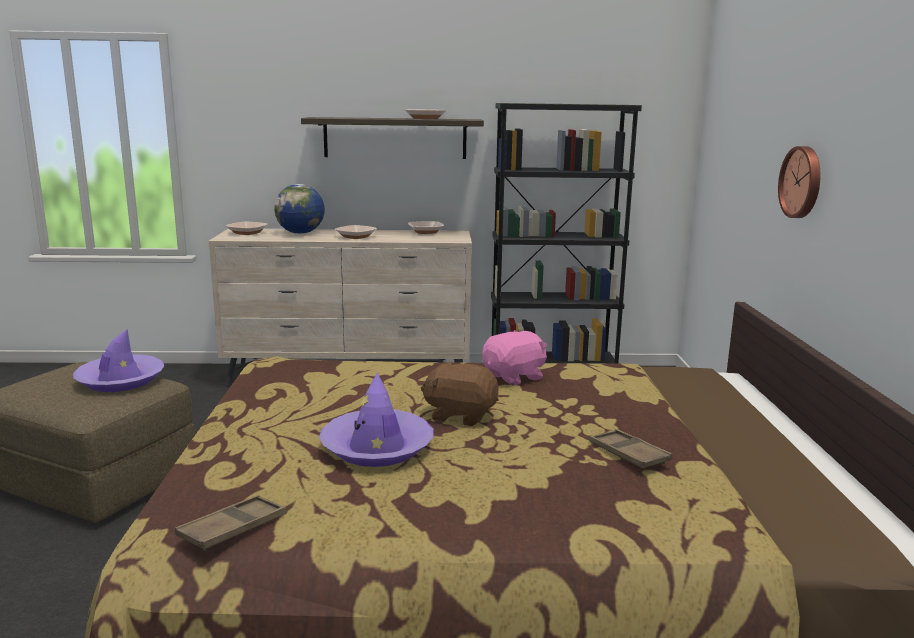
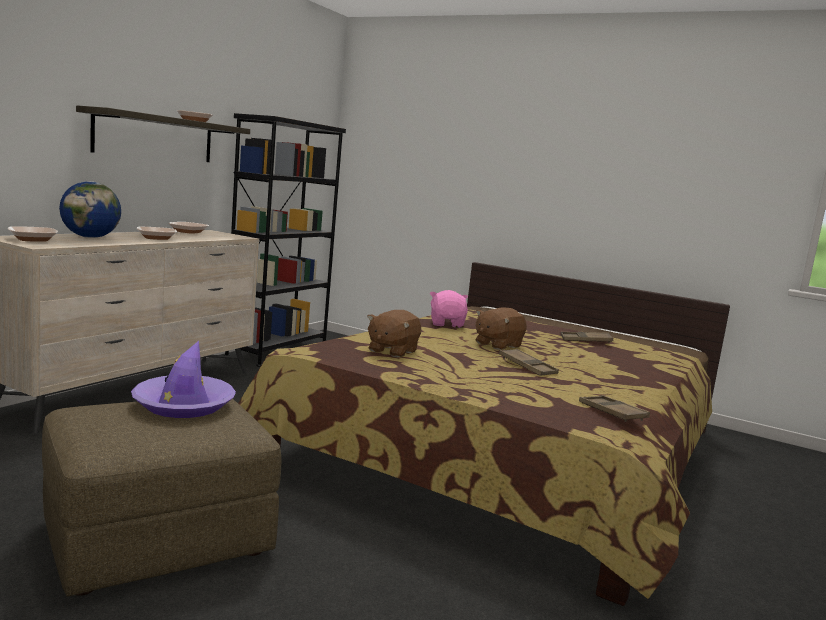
camera: 60 degrees left, 5 degrees down
purple hat [319,373,433,467] -> brown tray [499,349,559,376]
wall clock [778,146,820,218] -> none
none -> brown plush toy [367,310,421,358]

